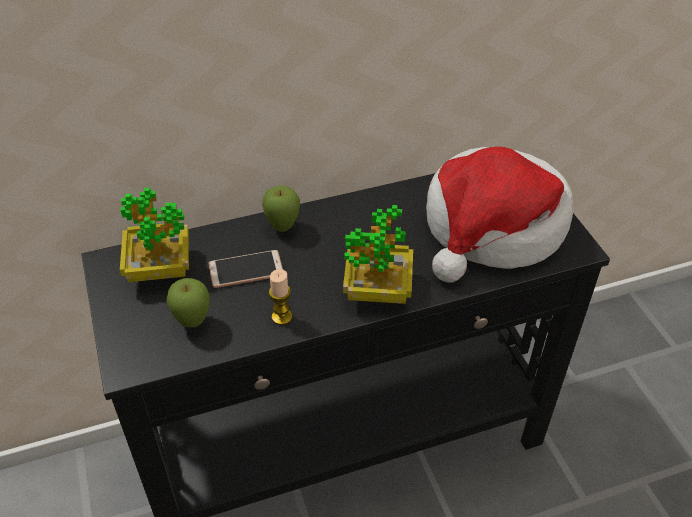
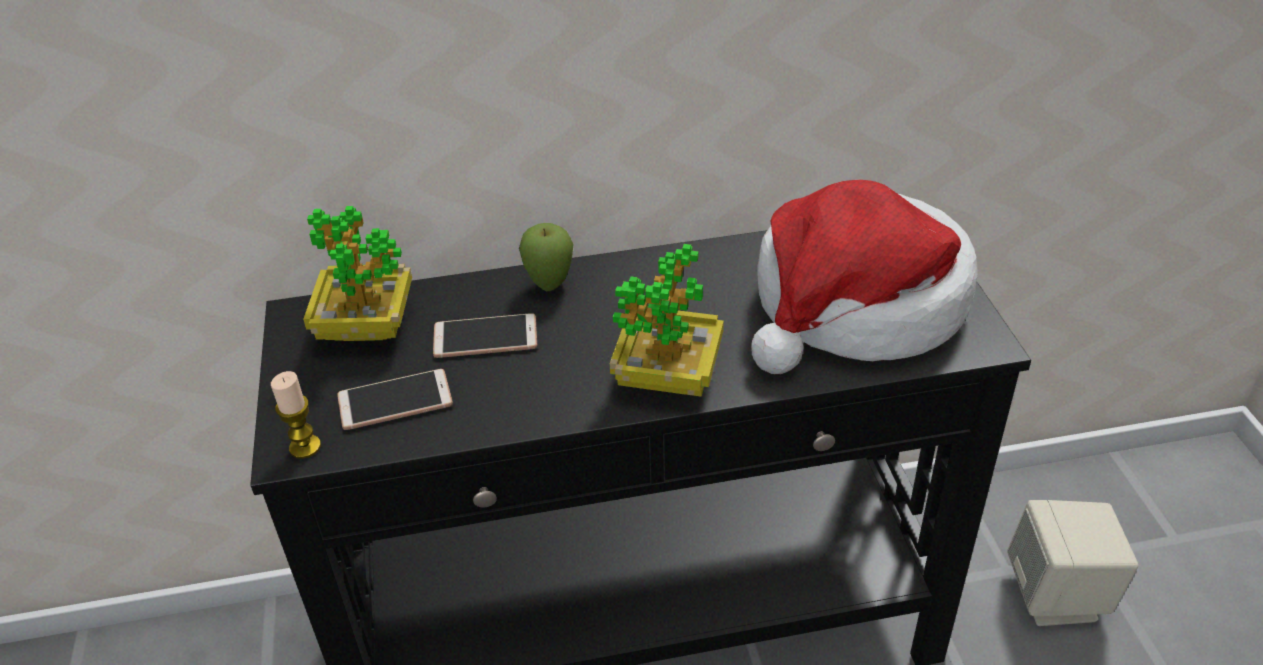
camera: 10 degrees right, 5 degrees down
apple [166,278,210,327] -> phone [337,369,453,430]
candle [269,269,292,325] -> candle moved to [271,371,321,459]
none -> beige speaker [1007,500,1138,626]

